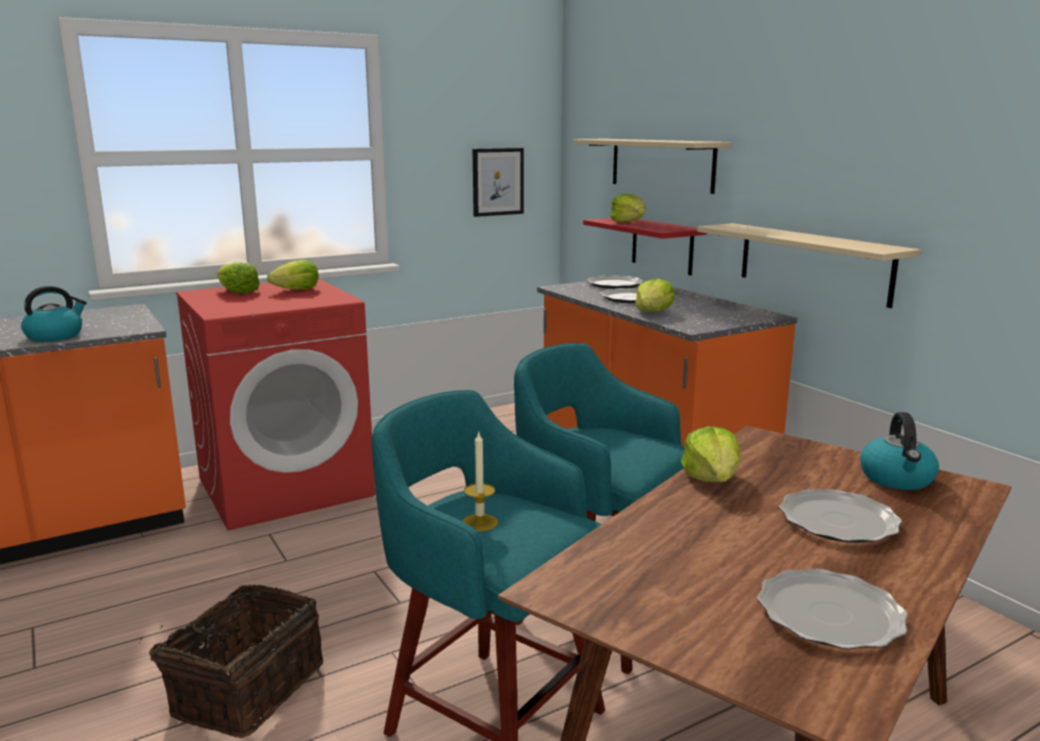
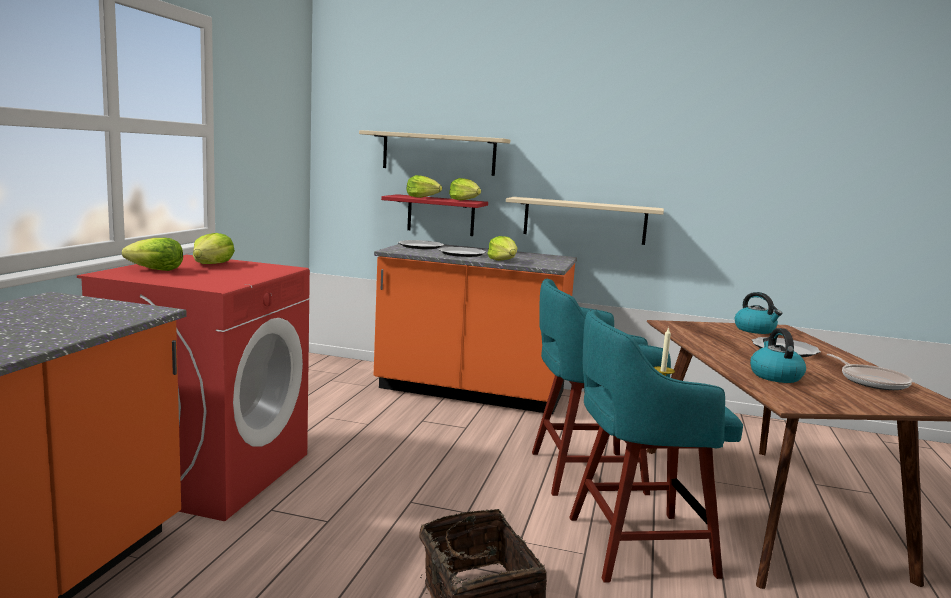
camera: 45 degrees left, 5 degrees down
kettle [21,286,87,342] -> kettle moved to [750,328,806,383]
picture [473,148,524,217] -> none
lettuce [681,426,741,482] -> lettuce moved to [449,178,481,200]
plate [757,569,908,649] -> frying pan [826,354,912,390]

